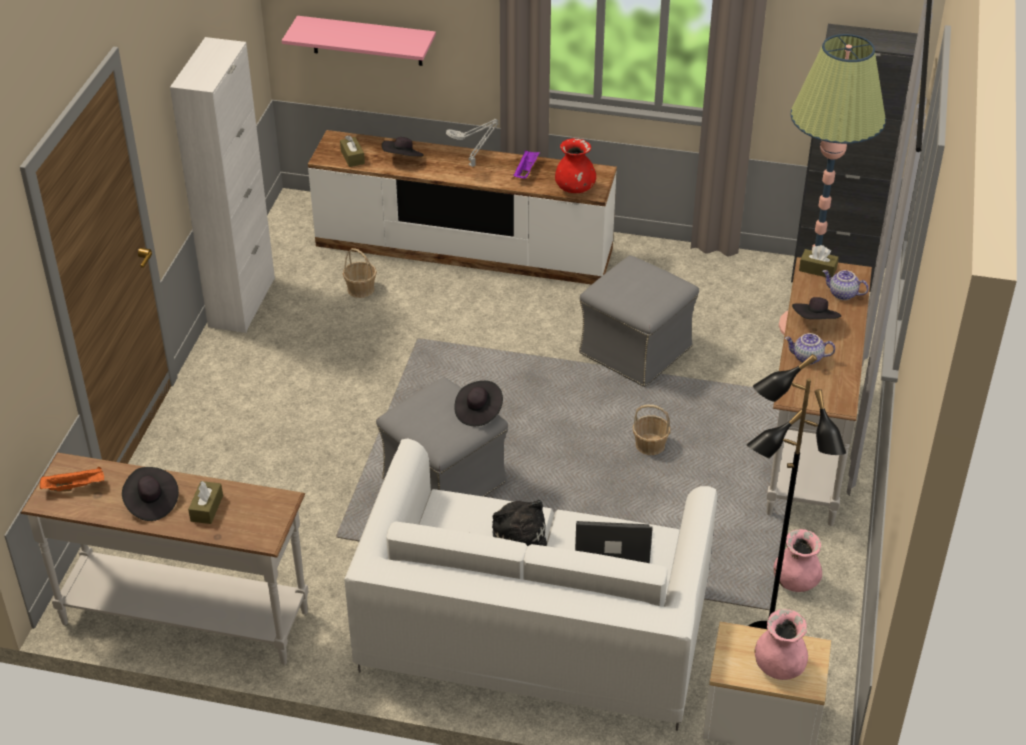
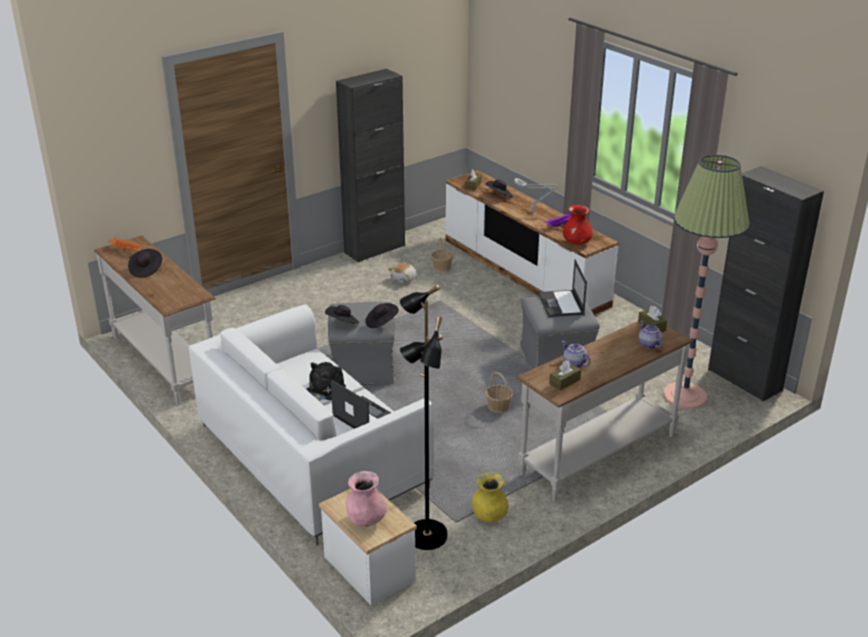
camera: 40 degrees right, 10 degrees down
white cabinet [170,37,275,333] -> black cabinet [336,69,405,263]
brown tissue box [188,481,223,524] -> brown tissue box moved to [549,361,581,391]
pink shelf [282,16,436,66] -> none
pink vase [774,529,822,592] -> yellow vase [472,472,509,522]
black hat [792,297,841,319] -> black hat moved to [325,305,359,324]
none -> plush toy [388,263,416,283]
none -> laptop [539,260,587,317]

